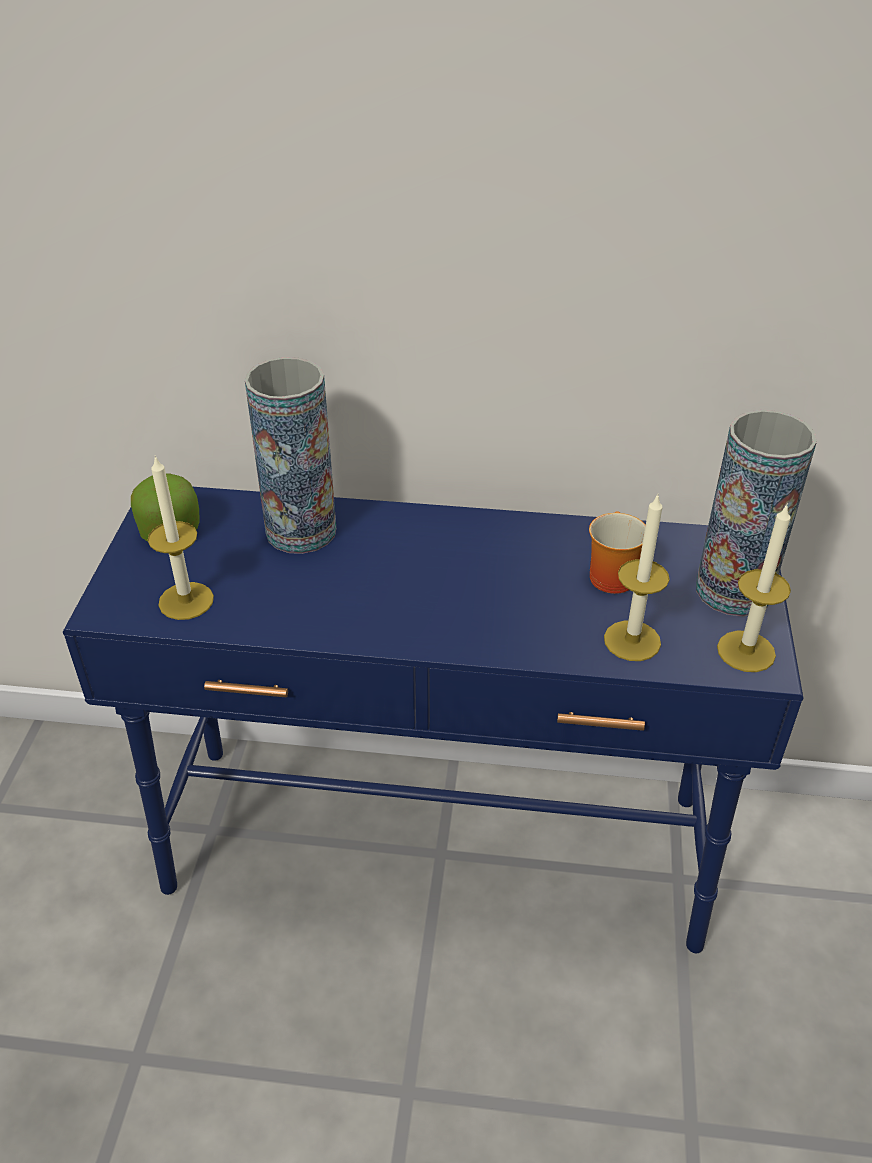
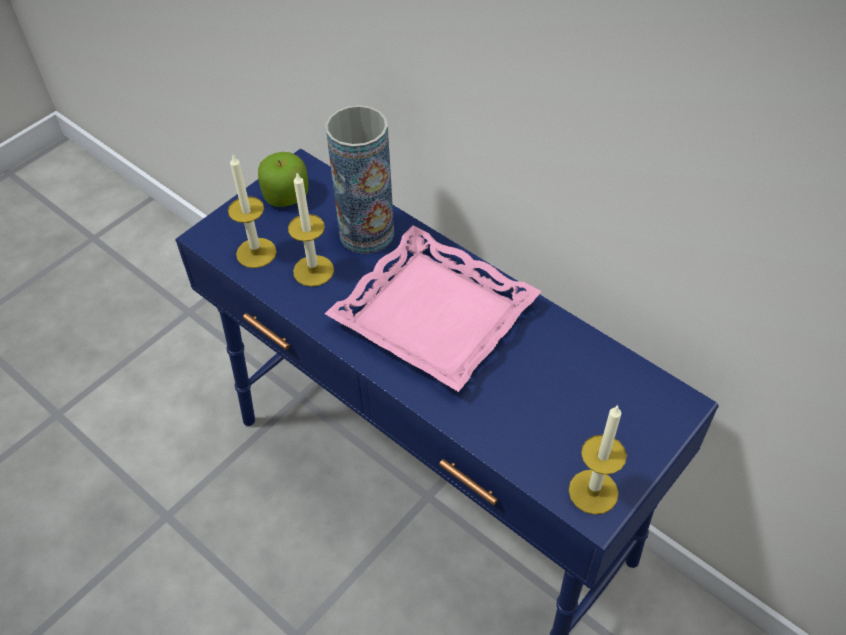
camera: 35 degrees right, 10 degrees up
mug [589,511,646,594] -> none
candle [604,493,669,661] -> candle moved to [288,173,334,287]
vase [696,410,817,616] -> none
none -> pink tray [325,225,542,392]

